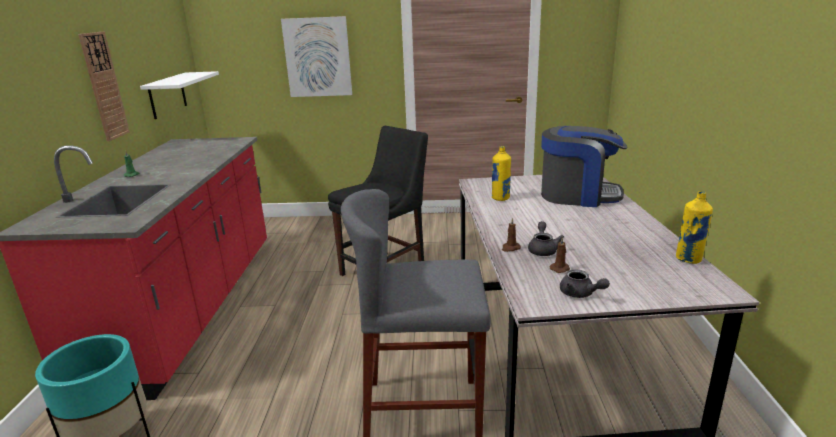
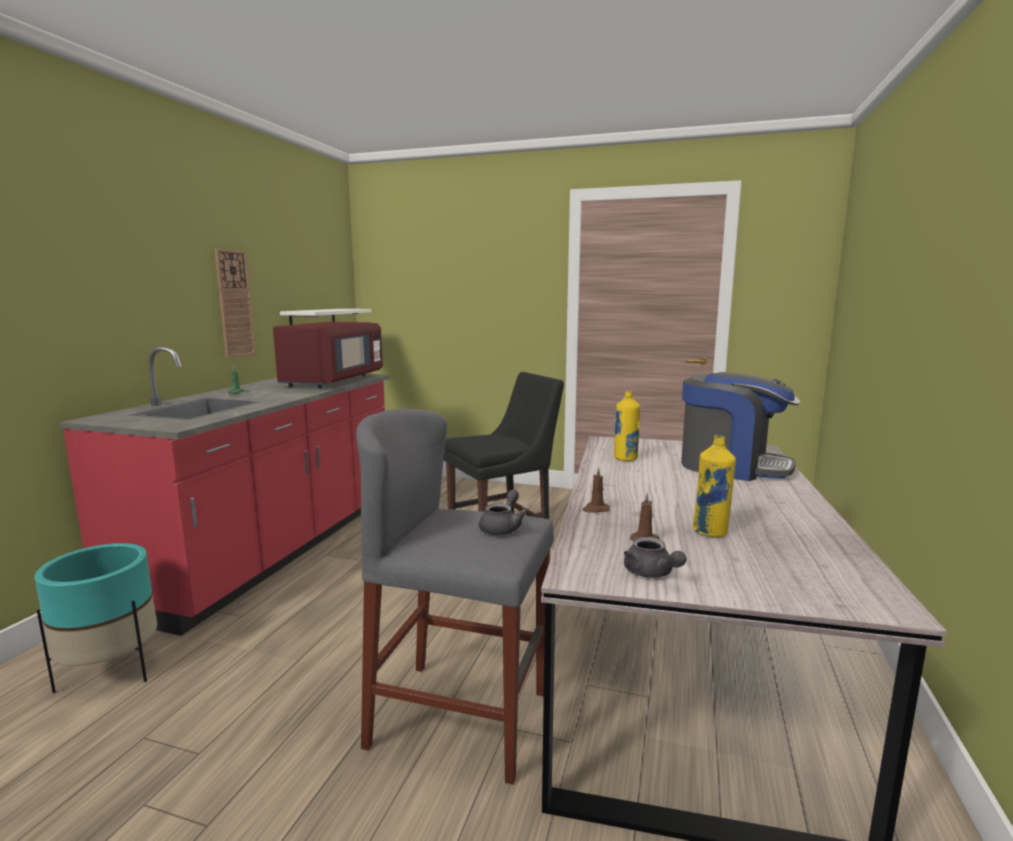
camera: 15 degrees right, 10 degrees down
picture [281,16,352,97] -> none
grey teapot [528,221,564,256] -> grey teapot moved to [479,490,527,535]
yellow bottle [676,191,713,264] -> yellow bottle moved to [693,435,736,538]
none -> red microwave [273,322,383,388]

